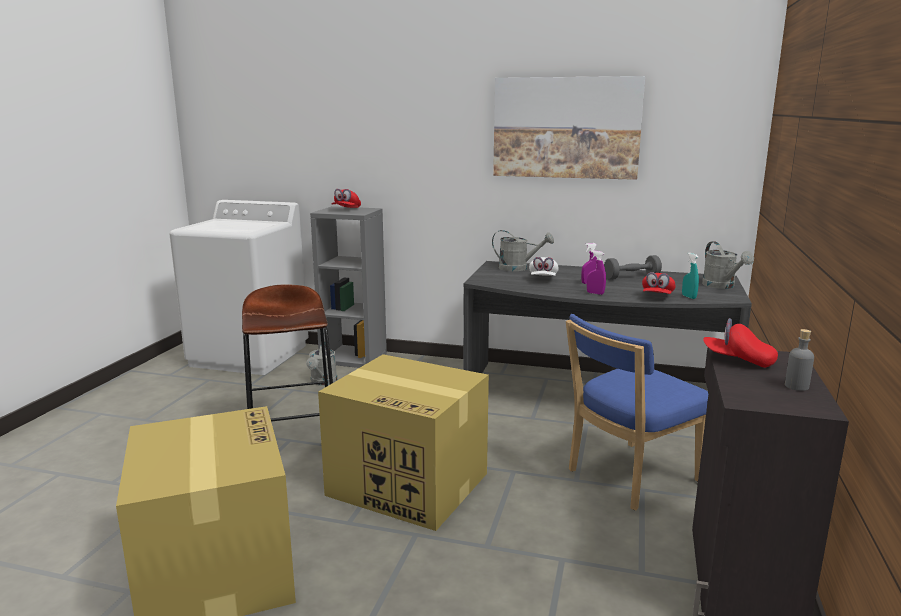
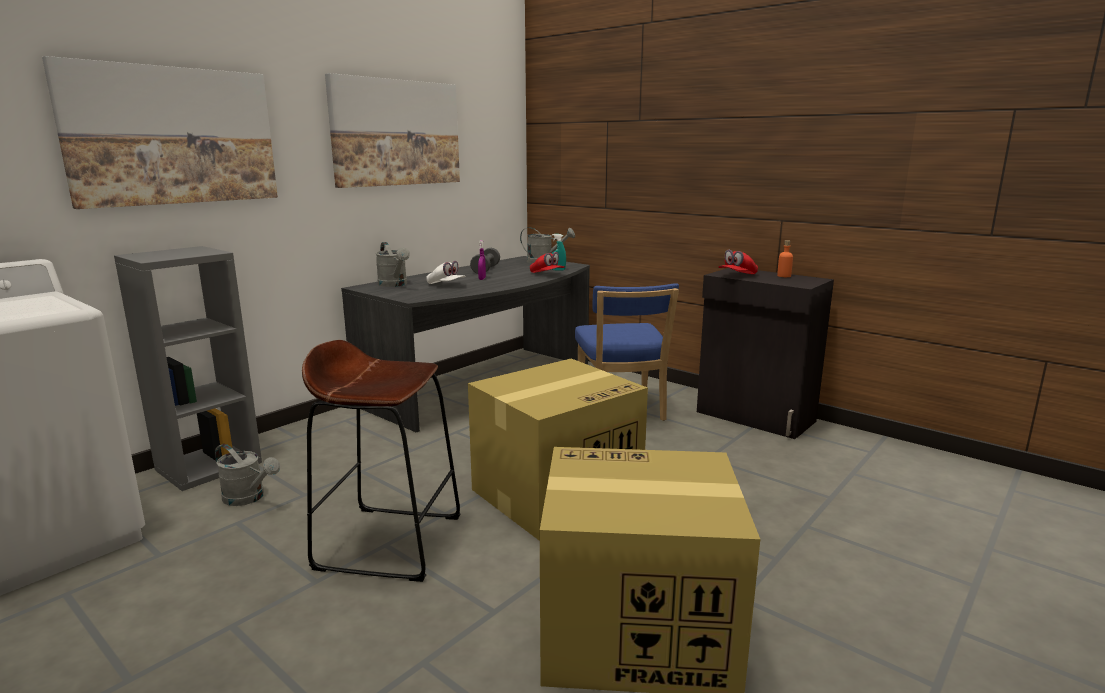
camera: 65 degrees left, 0 degrees up
red cap [332,189,361,208] -> none
grey watering can [492,230,554,271] -> grey watering can turned 105 degrees clockwise [376,242,410,287]
purple spray bottle [587,250,606,295] -> none
grey bottle [785,329,814,391] -> orange bottle [777,240,793,277]
none -> picture [42,56,278,209]

